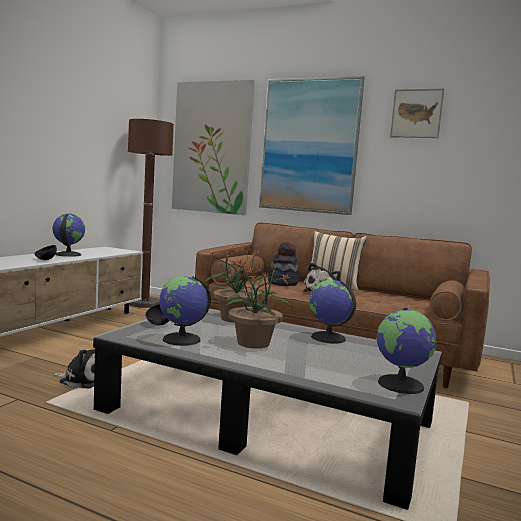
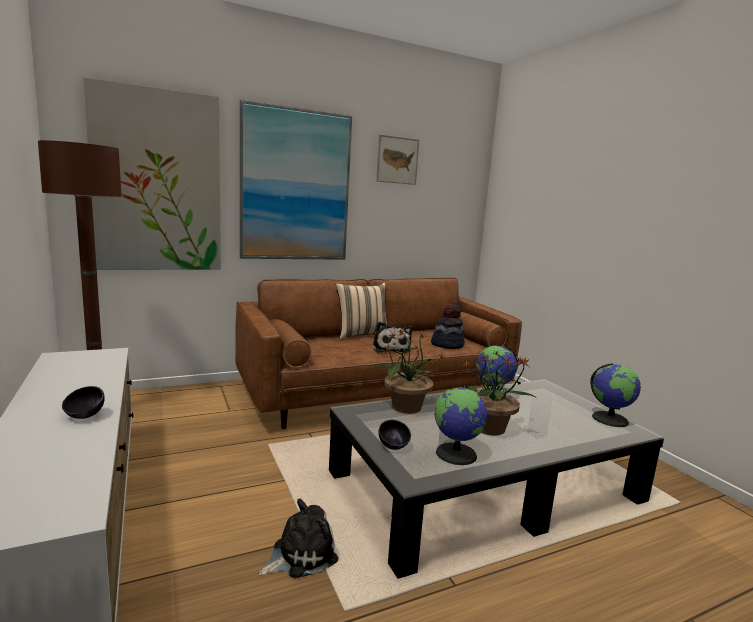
camera: 50 degrees left, 5 degrees up
globe [53,214,85,257] -> none
hat [268,242,299,286] -> hat moved to [431,304,464,349]

